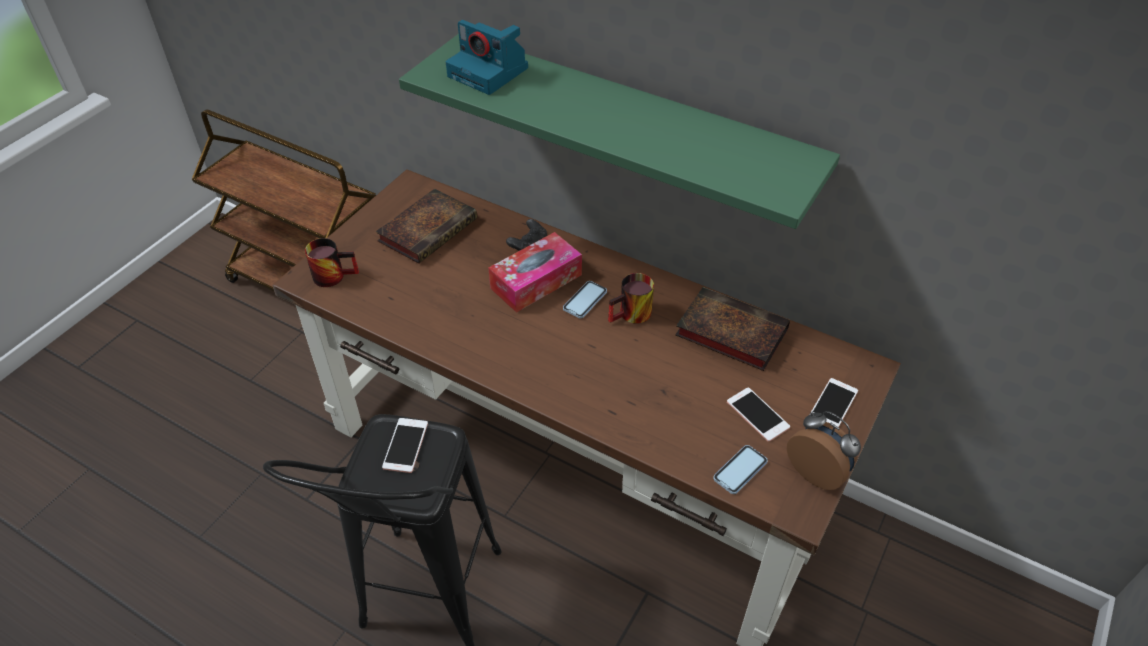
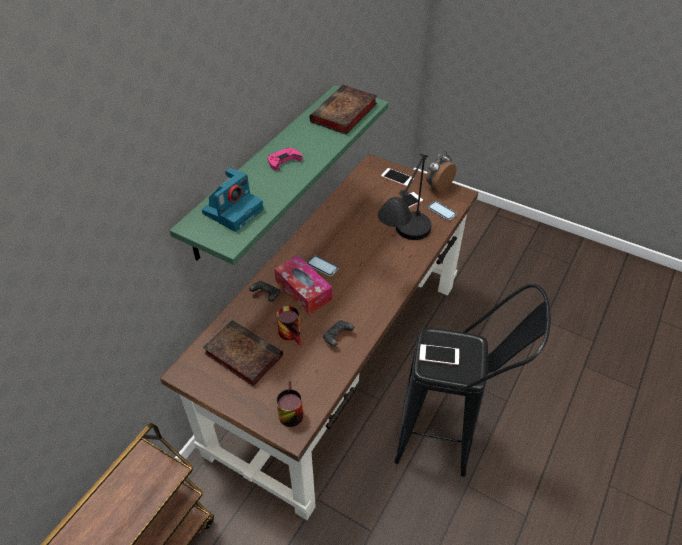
camera: 90 degrees left, 0 degrees up
mug [608,273,654,324] -> mug moved to [277,306,301,346]
book [675,287,790,371] -> book moved to [310,85,377,135]
none -> pink game controller [268,148,303,171]
none -> black game controller [323,320,354,347]
none -> black table lamp [378,154,432,240]

